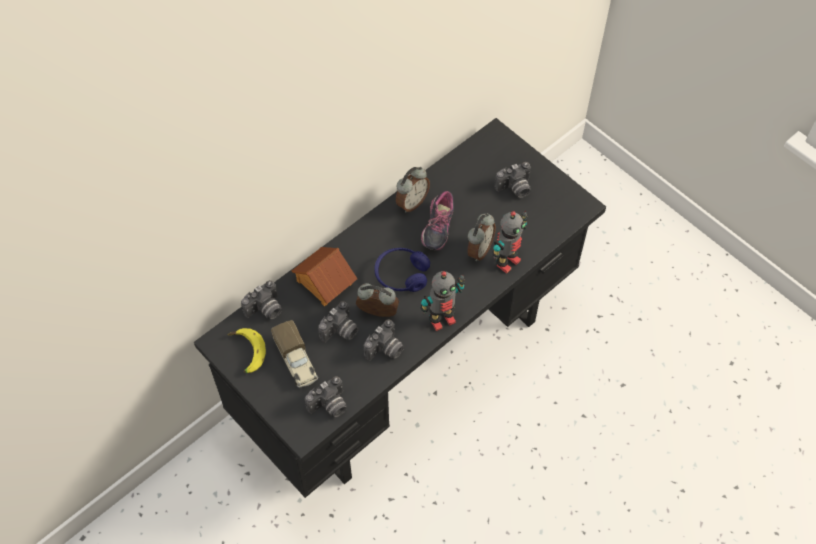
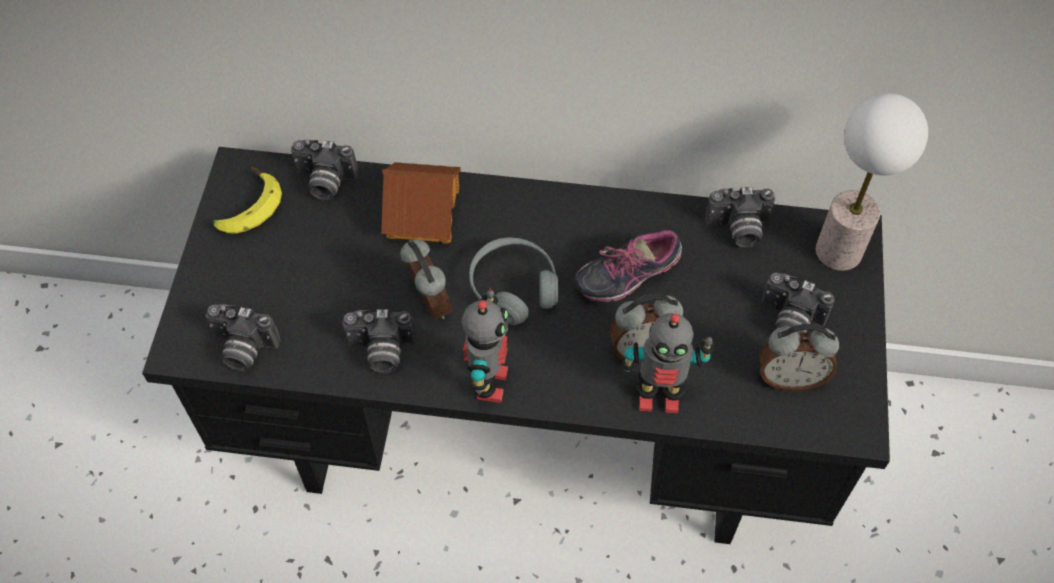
camera: 50 degrees right, 0 degrees up
toy truck [271,320,318,388] -> none
camera [318,301,359,343] -> camera moved to [705,187,775,248]
blue headphones [374,248,430,292] -> grey headphones [469,237,558,325]
alarm clock [396,167,430,212] -> alarm clock moved to [759,324,839,391]
toy robot [420,271,465,331] -> toy robot turned 105 degrees counterclockwise [462,287,508,403]
none -> table lamp [816,93,928,271]

